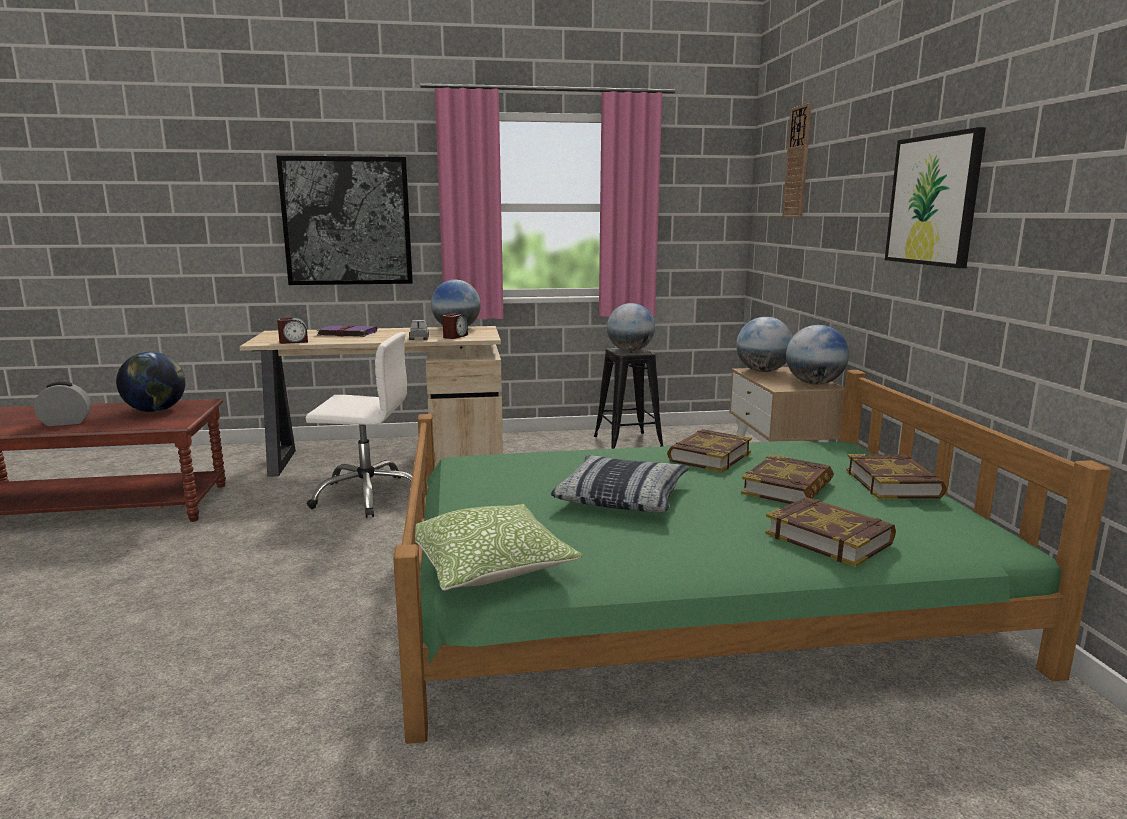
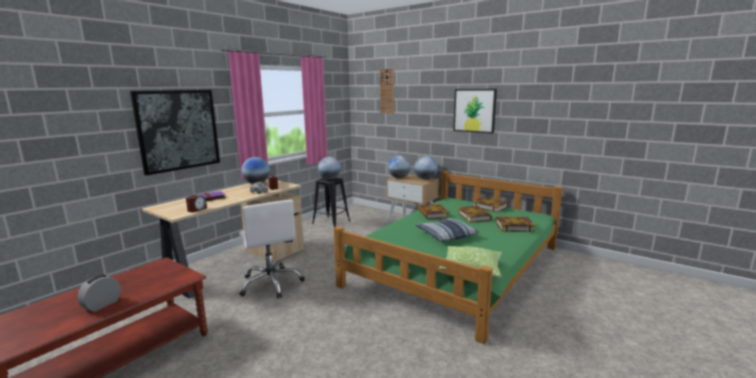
camera: 45 degrees left, 0 degrees up
globe [116,352,186,412] -> none
white office chair [306,332,412,518] -> white office chair turned 105 degrees clockwise [239,200,305,299]

